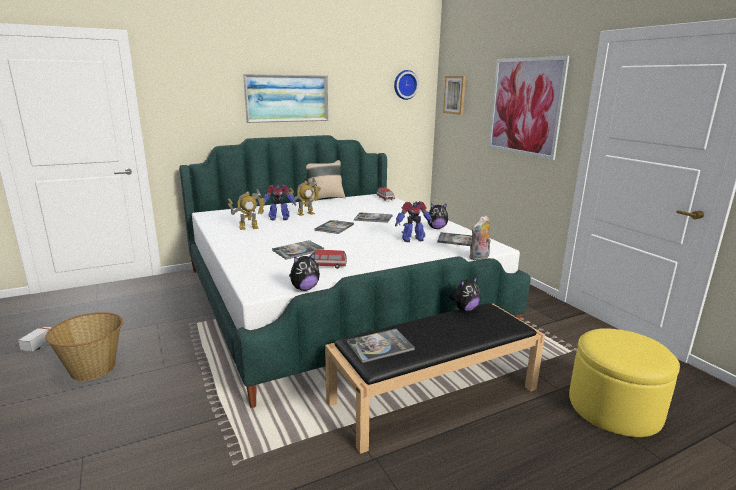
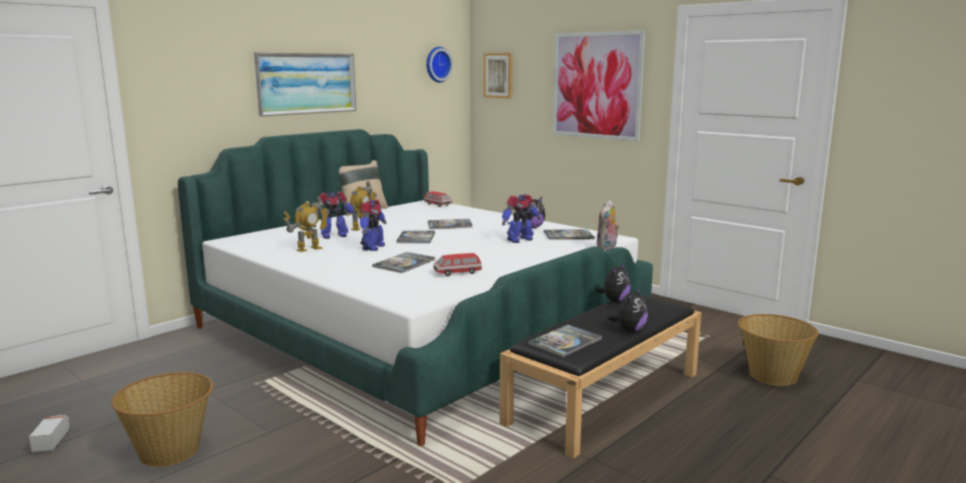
camera: 20 degrees left, 5 degrees down
plush toy [289,252,320,291] -> plush toy moved to [608,286,648,332]
yellow ottoman [569,328,680,437] -> basket [738,314,818,386]
none -> toy robot [360,200,387,251]

